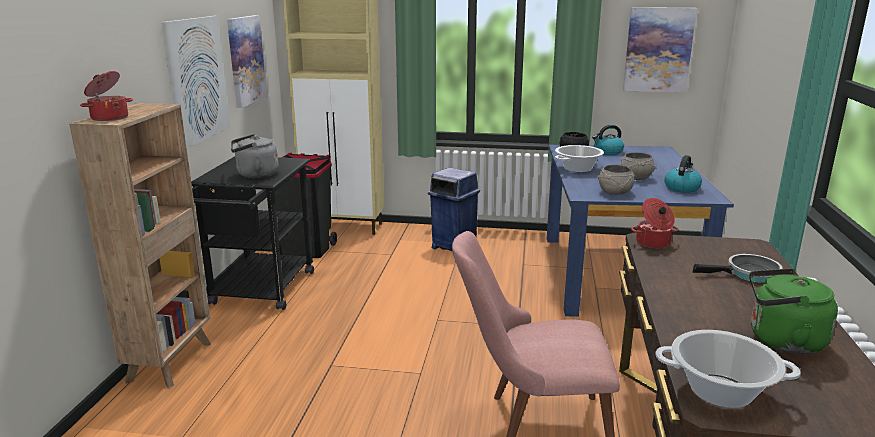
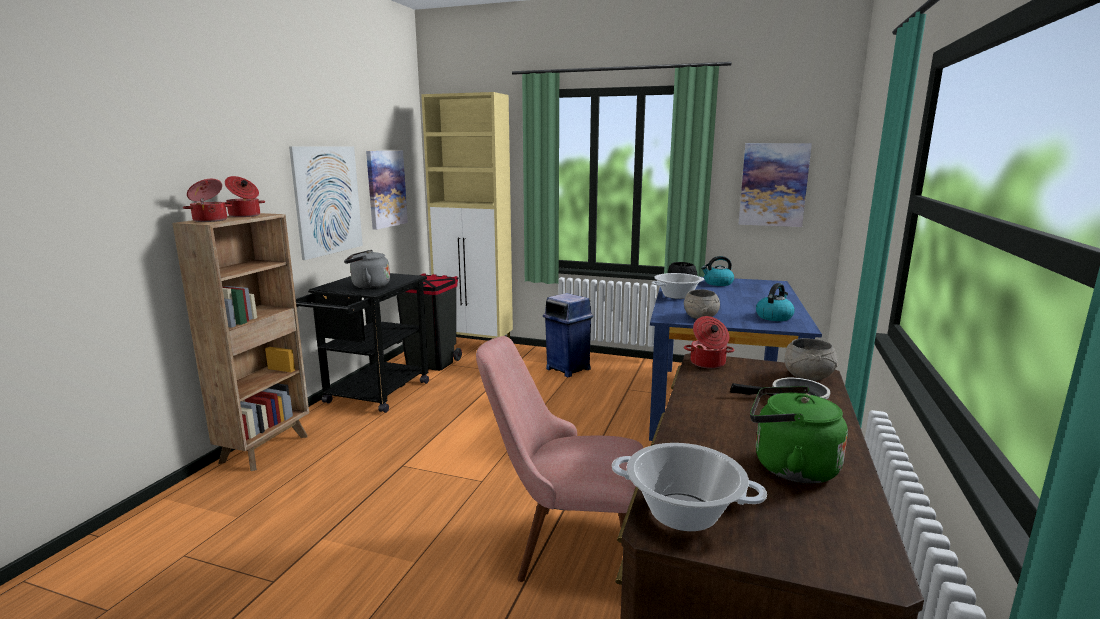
camera: 10 degrees right, 5 degrees down
grey bowl [621,152,656,180] -> grey bowl moved to [784,338,838,381]
none -> cooking pot [225,176,265,217]

